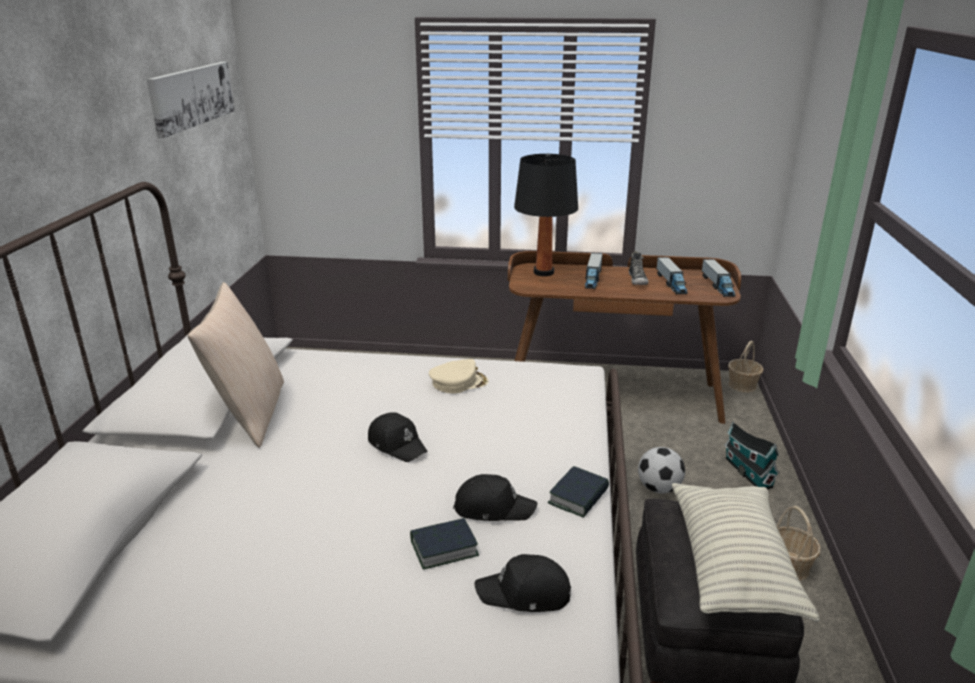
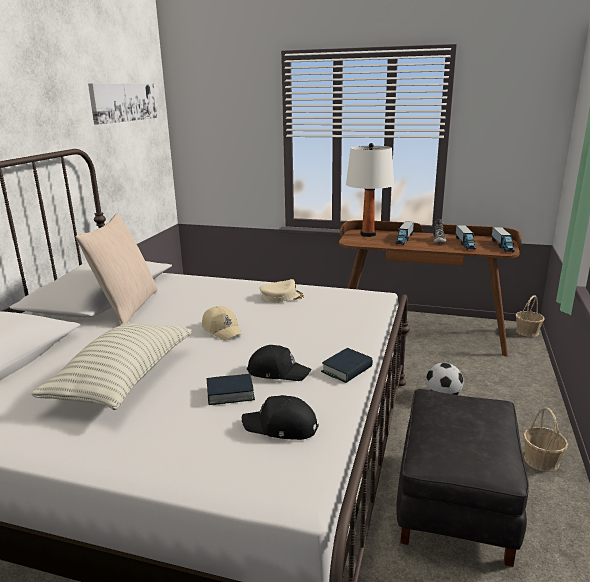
camera: 10 degrees right, 5 degrees down
black cap [368,412,428,462] -> beige cap [202,306,242,340]
black table lamp [514,153,578,276] -> white table lamp [346,143,394,237]
pillow [672,483,820,622] -> pillow moved to [31,323,192,410]
toy house [724,422,780,489] -> none

